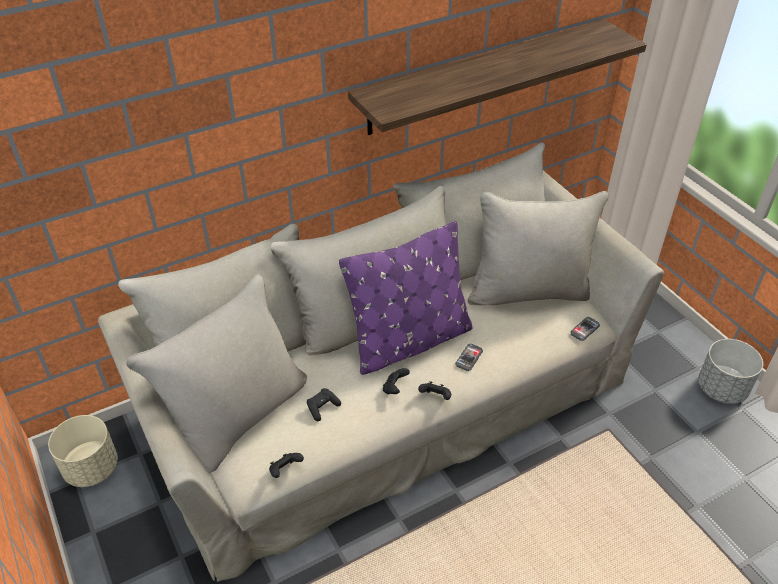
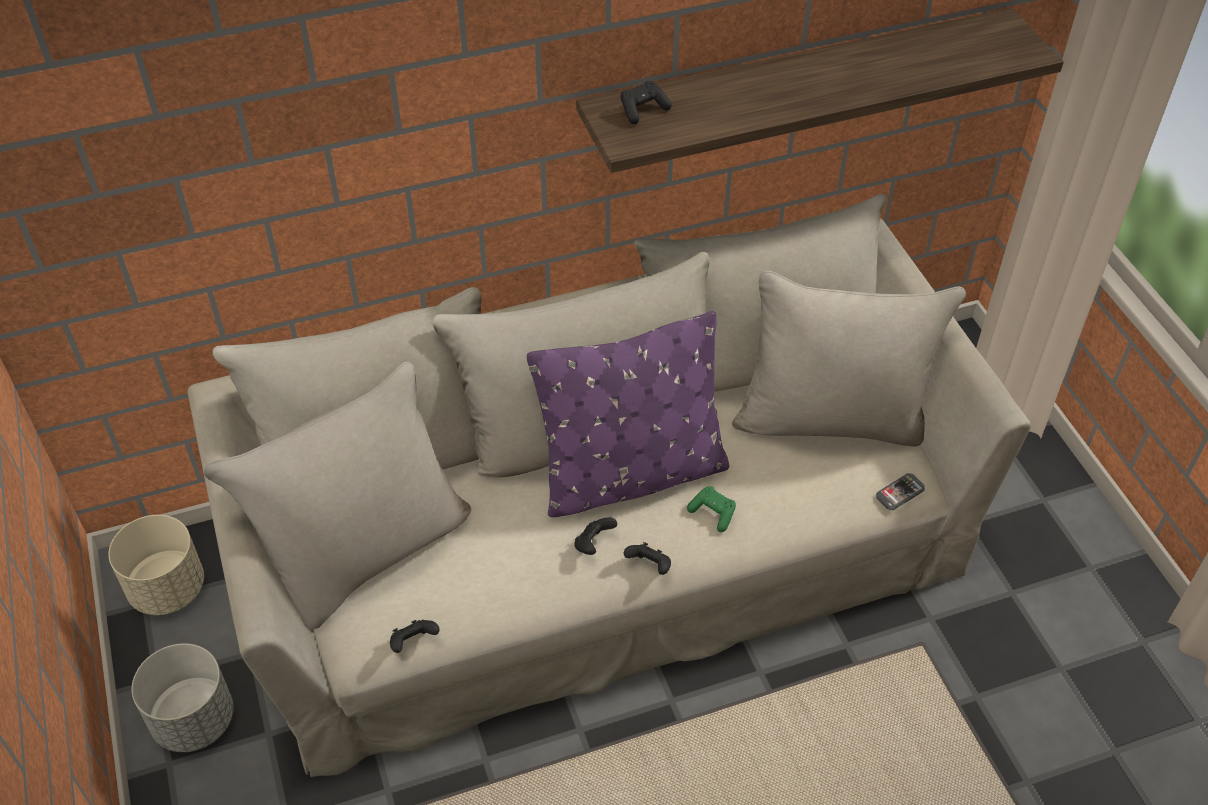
camera: 10 degrees right, 5 degrees up
black game controller [307,388,341,421] -> black game controller moved to [621,81,672,124]
phone [455,344,483,371] -> green game controller [687,486,736,532]
grey planter [698,339,763,404] -> grey planter moved to [132,643,233,752]

